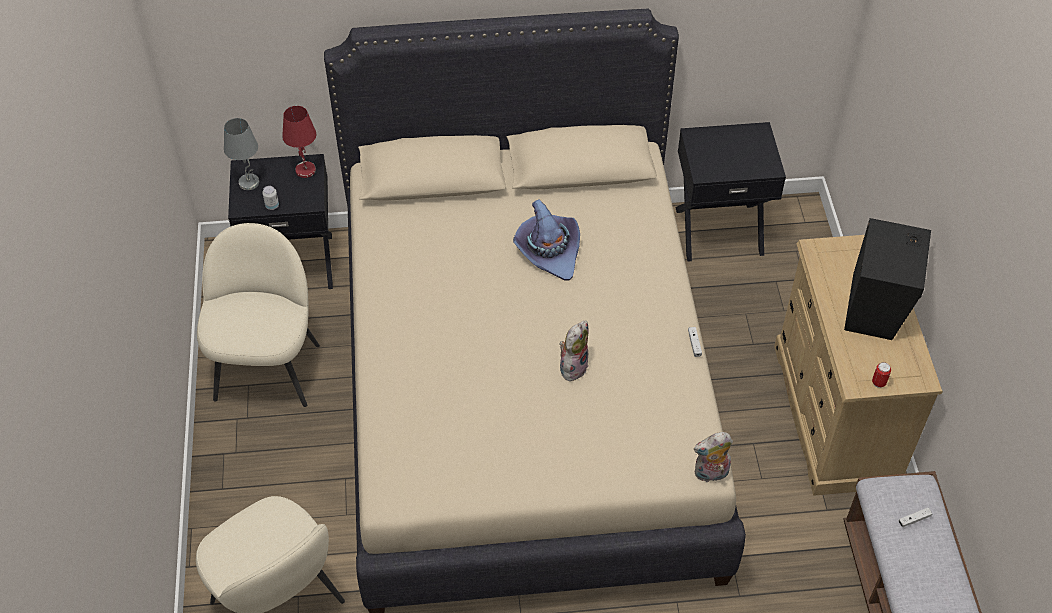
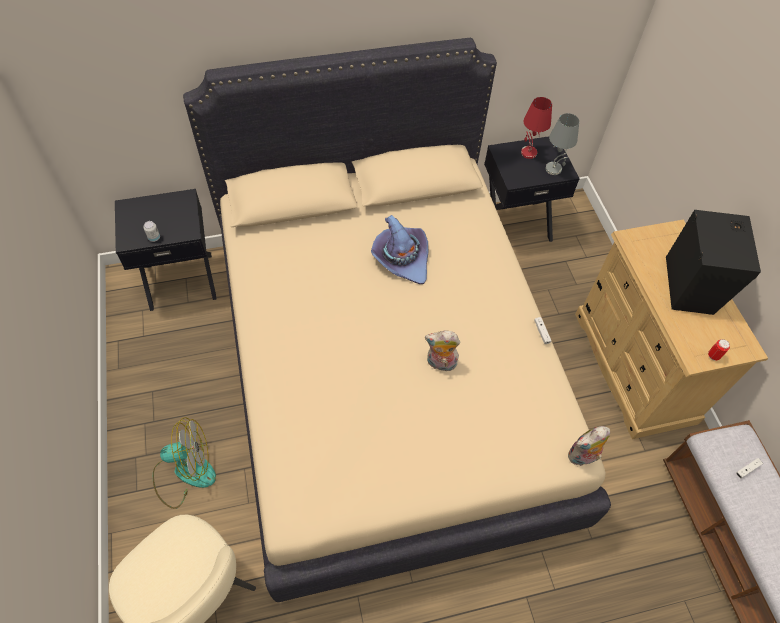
camera: 10 degrees left, 5 degrees up
beige chair [197,223,320,407] -> none
grey table lamp [224,118,259,190] -> grey table lamp moved to [545,113,579,175]
red table lamp [282,106,316,178] -> red table lamp moved to [521,97,552,159]
plush toy [559,321,589,381] -> plush toy turned 105 degrees counterclockwise [425,331,460,372]
none -> fan [153,417,216,509]

